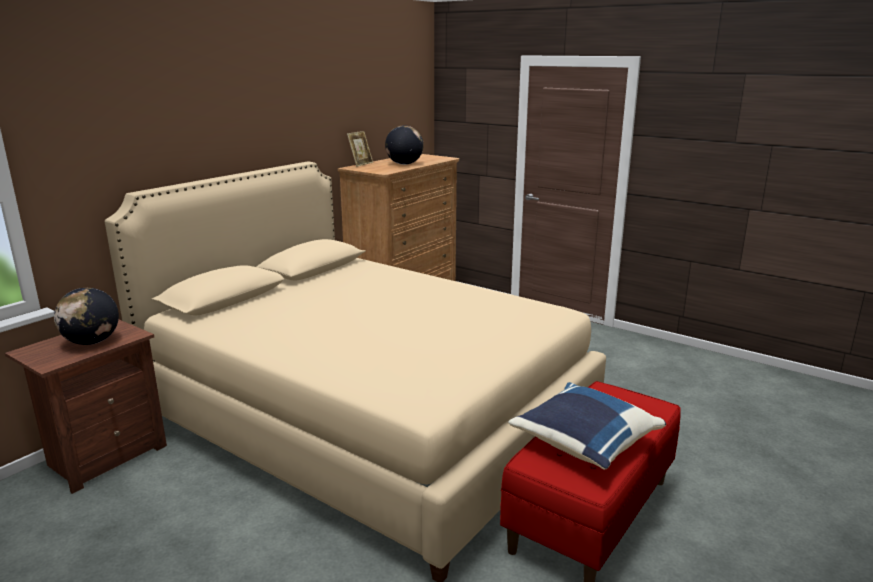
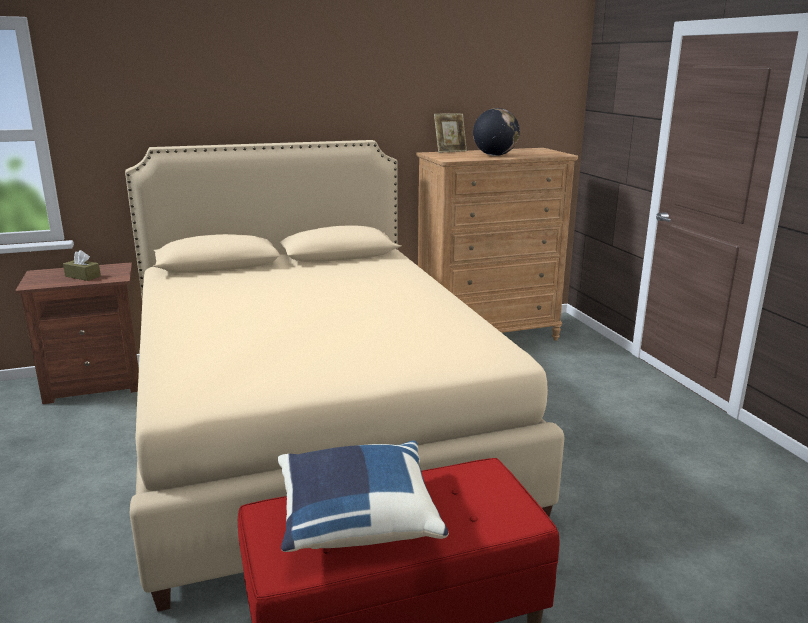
camera: 35 degrees right, 0 degrees up
globe [54,288,119,345] -> brown tissue box [63,250,101,281]

